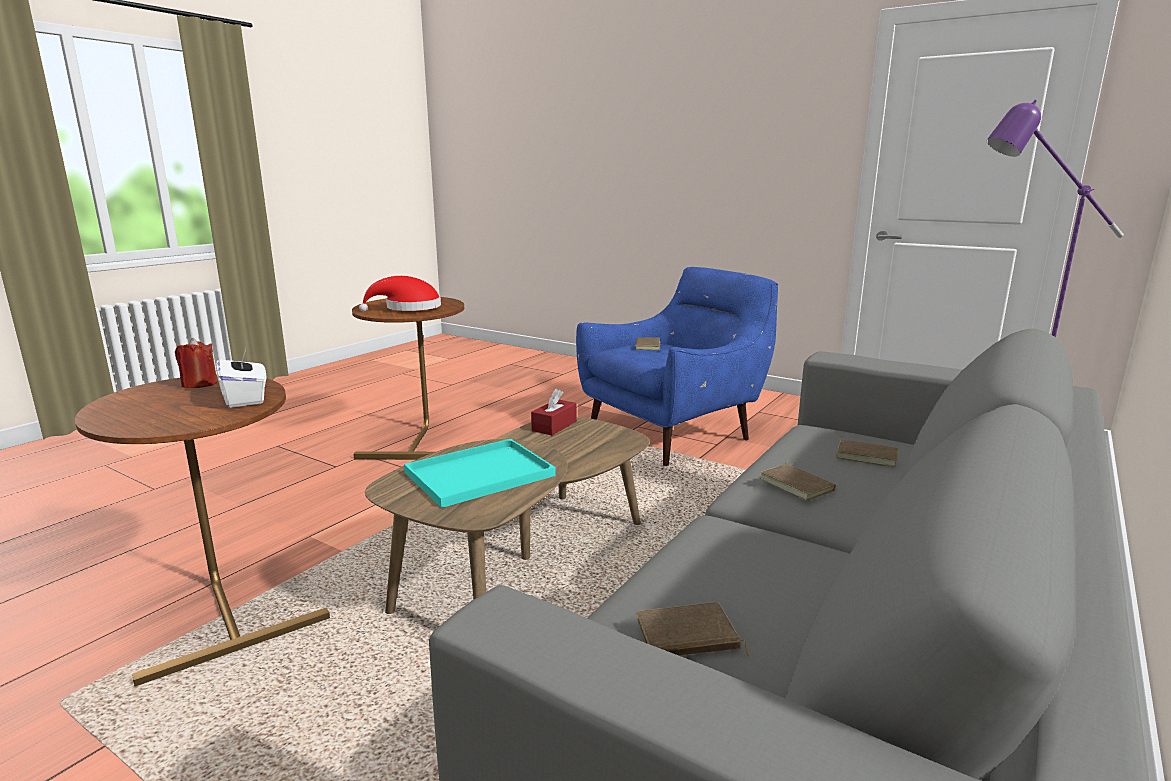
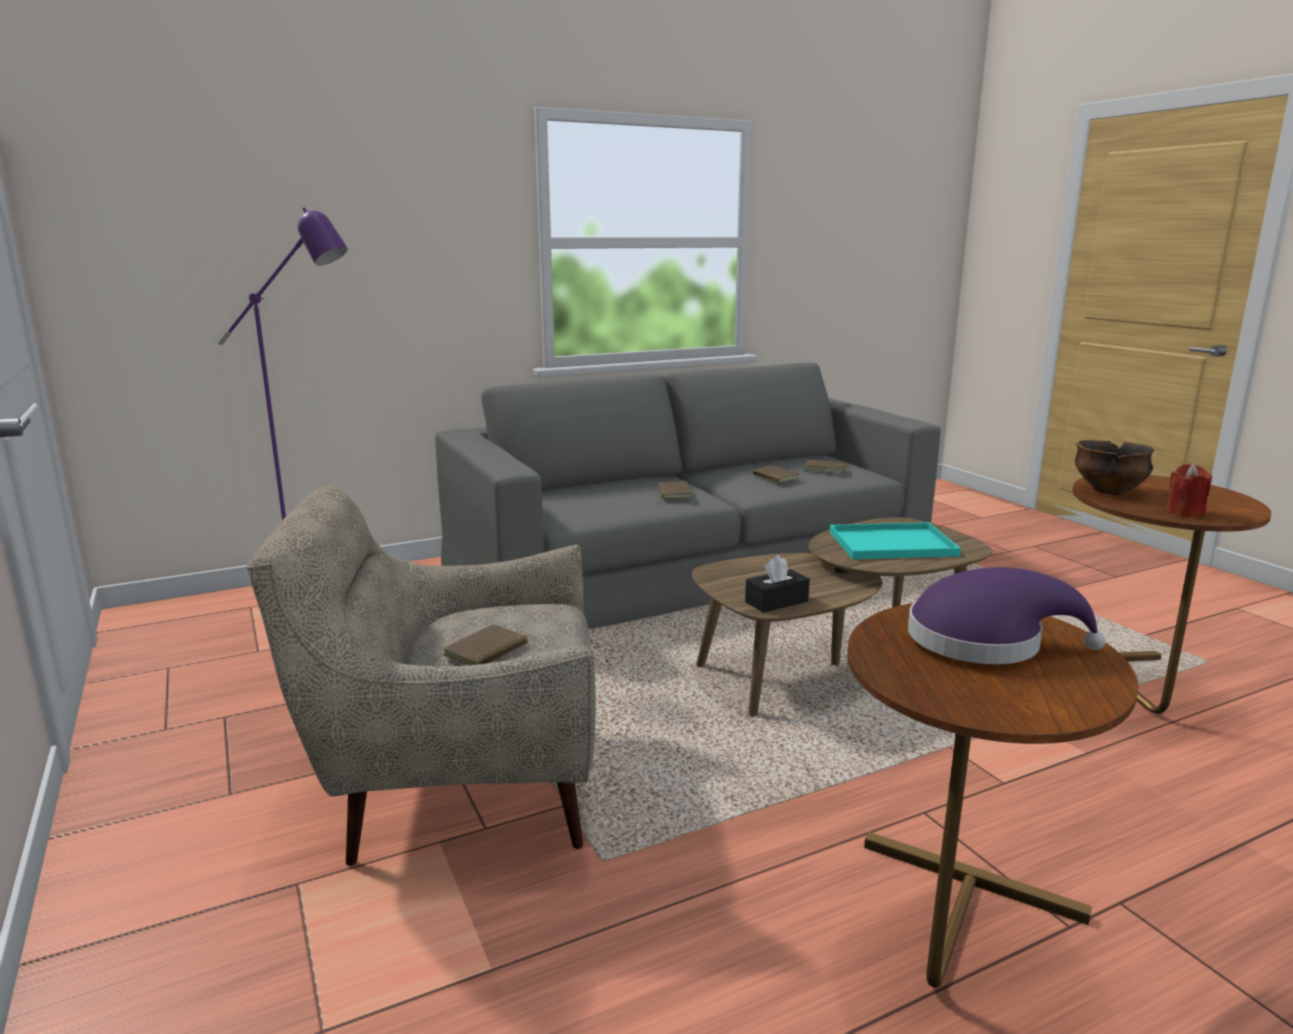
camera: 150 degrees left, 0 degrees up
white tissue box [216,348,267,408] -> bowl [1075,440,1154,495]
red hat [359,276,441,312] -> purple hat [908,567,1106,664]
red tissue box [531,389,577,435] -> black tissue box [745,555,810,613]
blue armchair [576,267,778,466] -> beige armchair [246,485,596,866]
brown book [835,436,898,468] -> brown book moved to [753,466,800,483]

